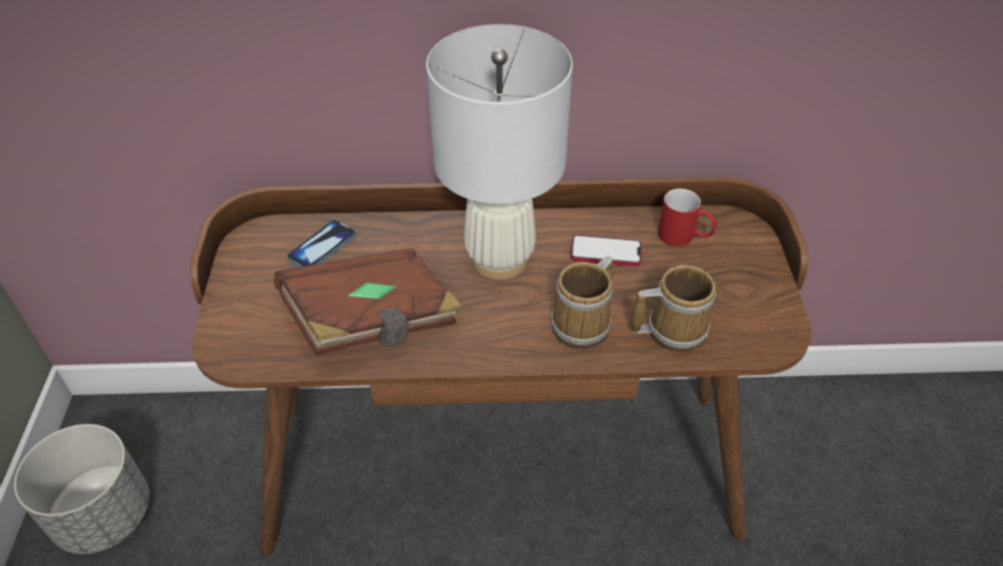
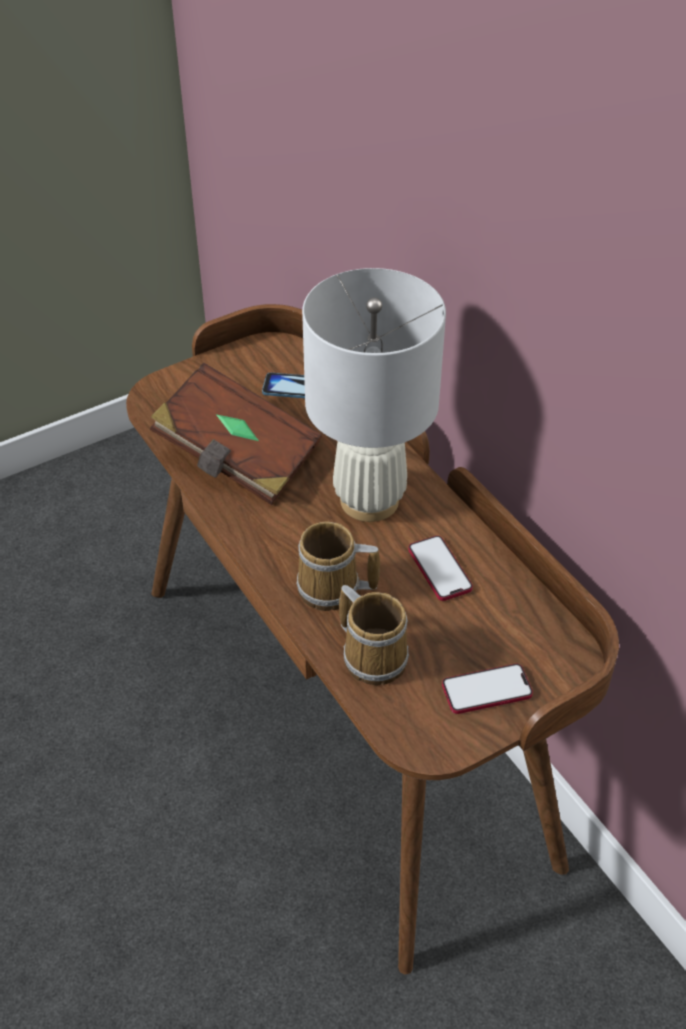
camera: 60 degrees right, 0 degrees up
grey planter [14,424,150,554] -> none
red mug [658,189,717,246] -> none
none -> phone [442,664,533,714]

